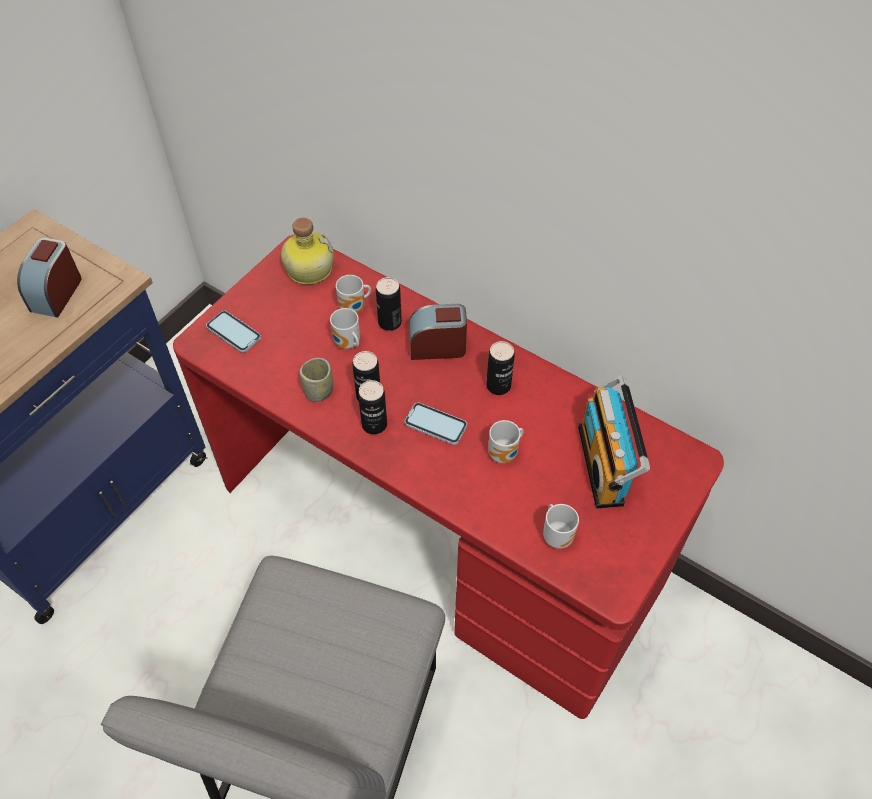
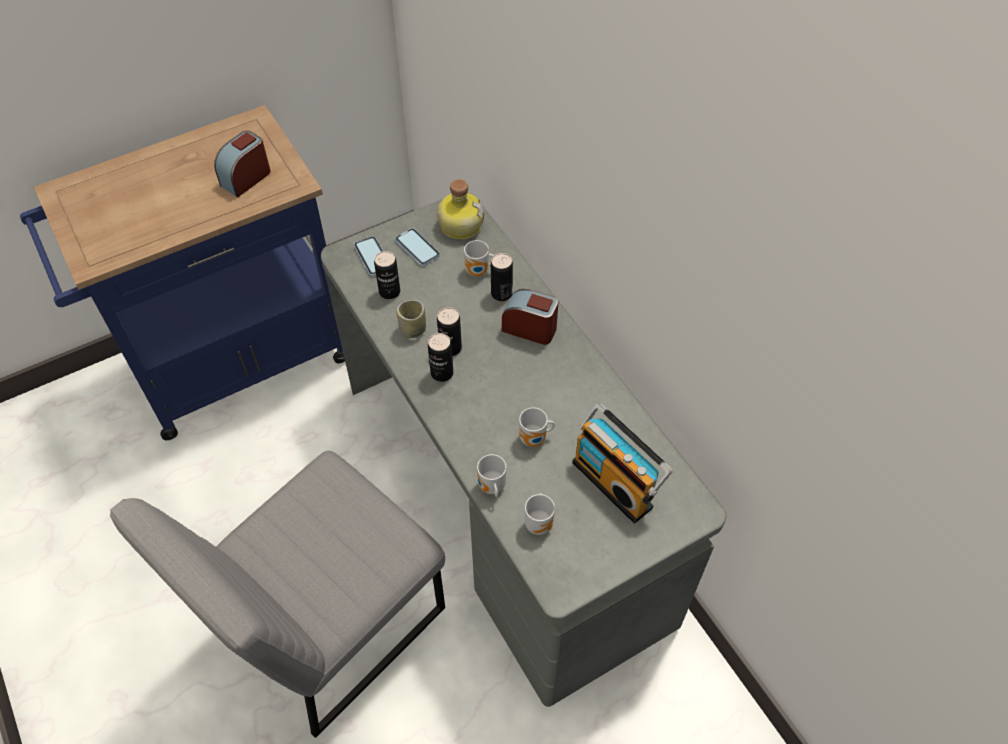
camera: 25 degrees right, 0 degrees up
red desk [173,234,724,719] -> grey desk [321,193,726,707]
mug [330,308,360,349] -> mug moved to [477,454,506,497]
phone [404,402,467,445] -> phone moved to [395,228,440,266]
can [486,341,515,395] -> can moved to [374,251,400,299]
radio [578,375,650,508] -> radio turned 60 degrees counterclockwise [572,404,673,523]

